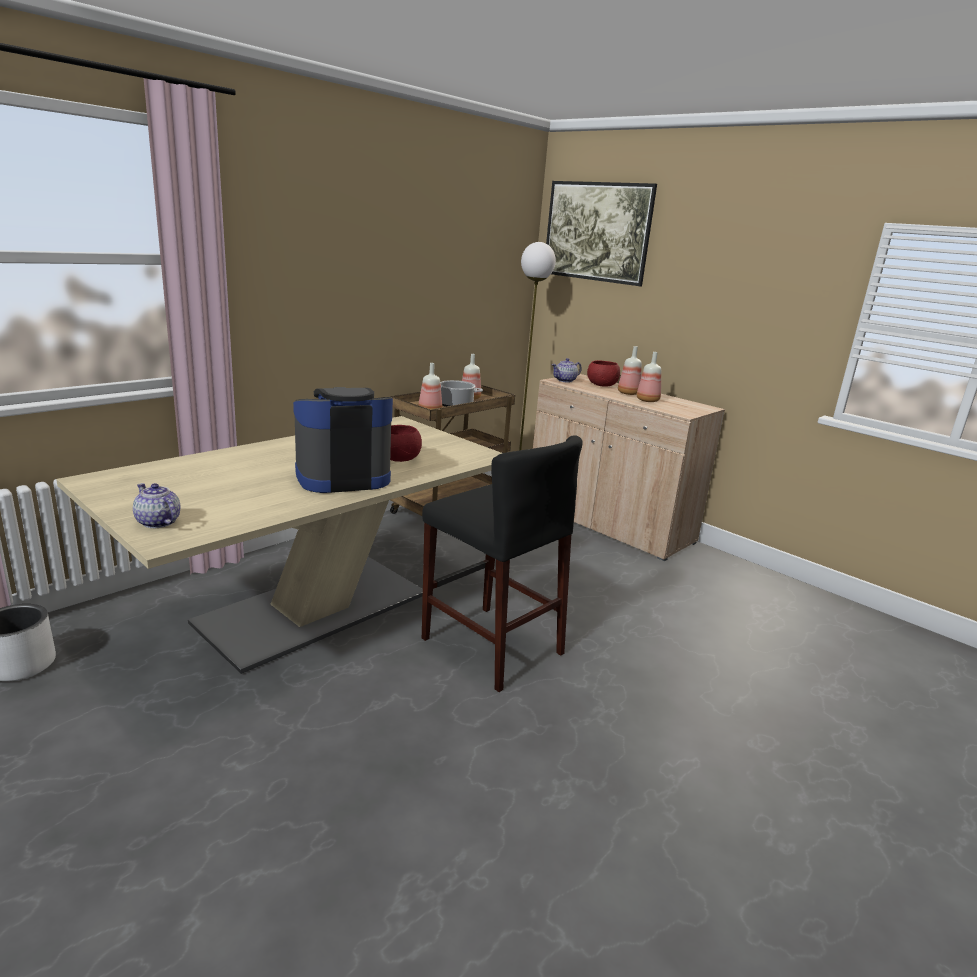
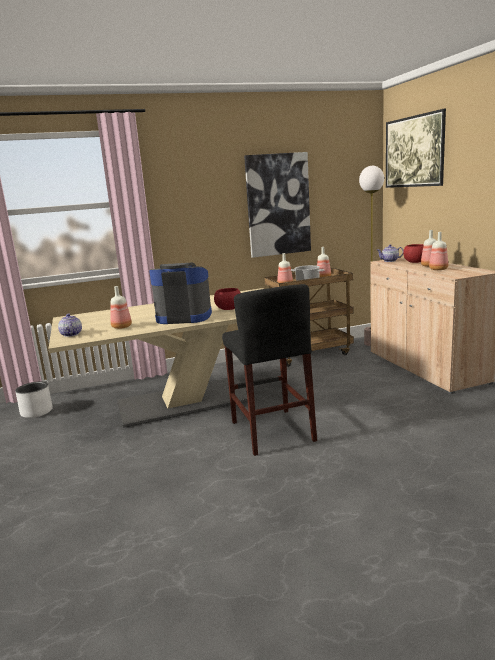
camera: 30 degrees right, 5 degrees down
none -> bottle [111,286,132,329]
none -> picture [244,152,311,258]

